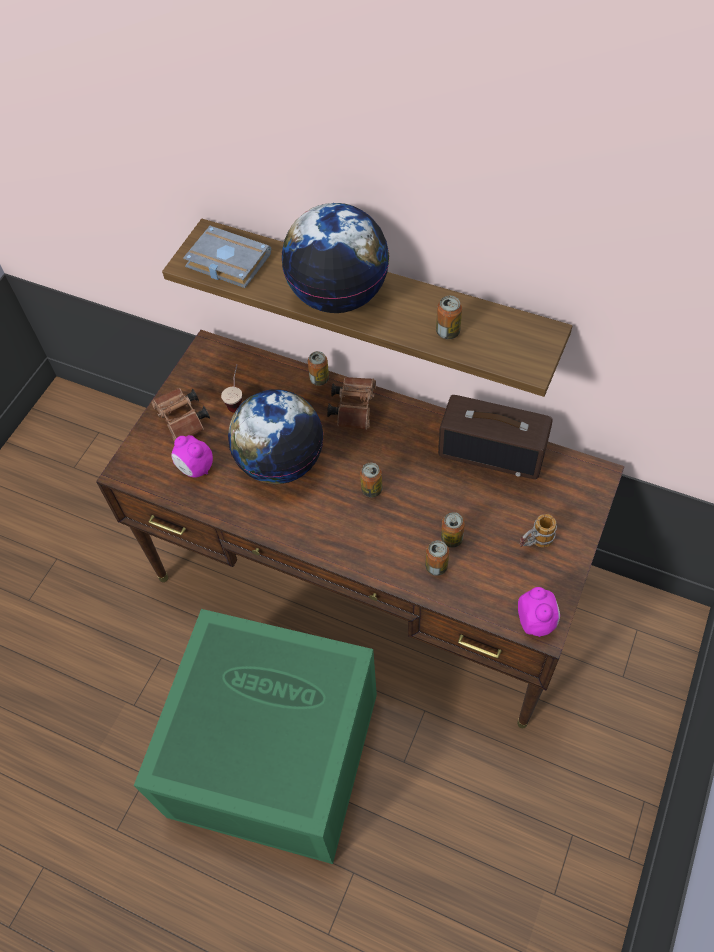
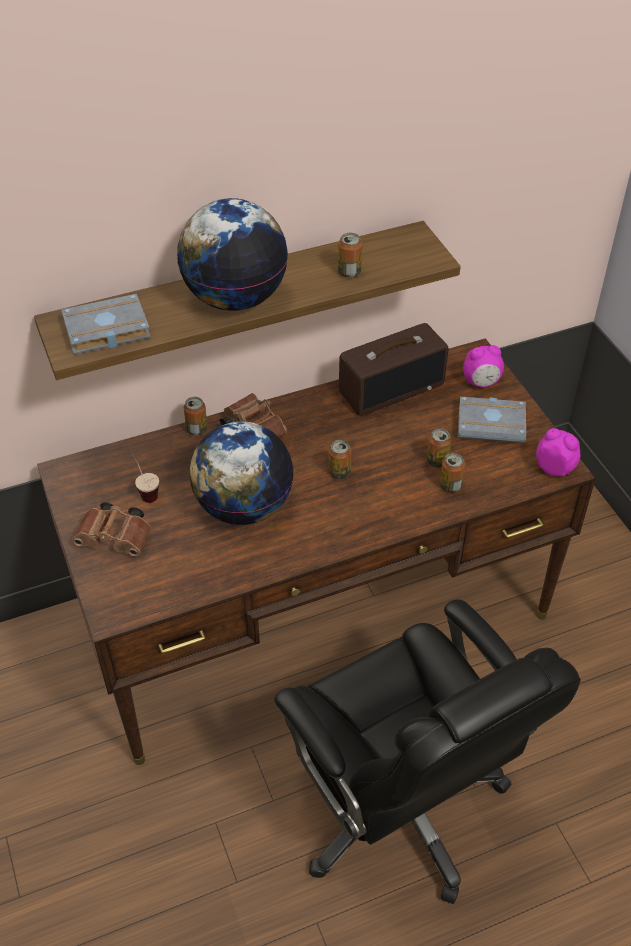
camera: 50 degrees left, 10 degrees down
green storage box [134,609,377,864] -> black office chair [275,599,581,904]
alarm clock [171,435,213,478] -> alarm clock moved to [463,345,504,387]
mug [520,514,557,547] -> grey book [458,396,526,444]

